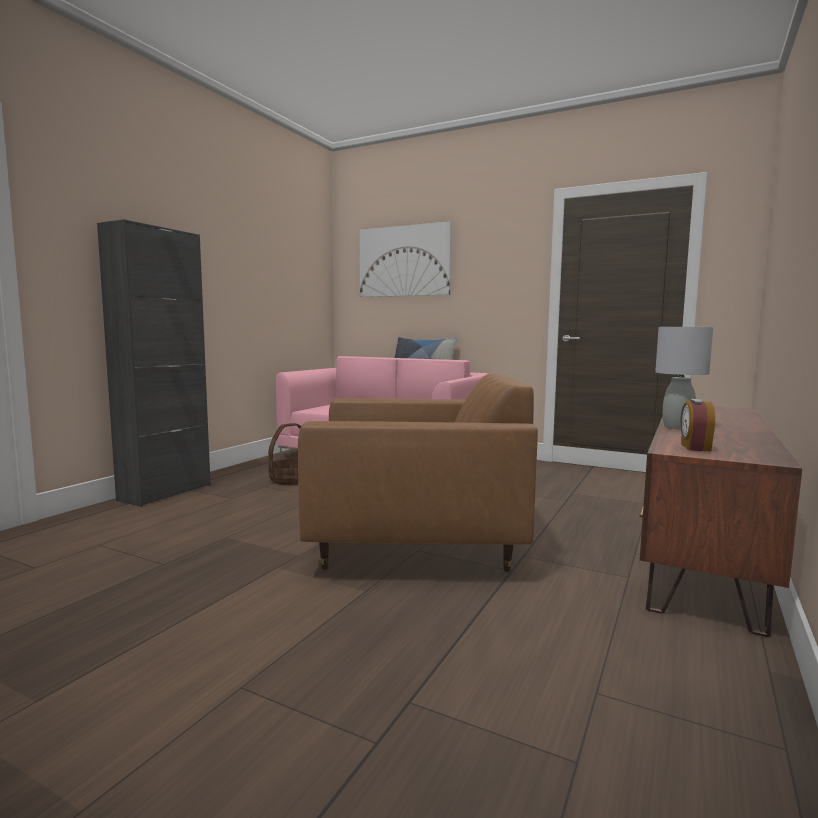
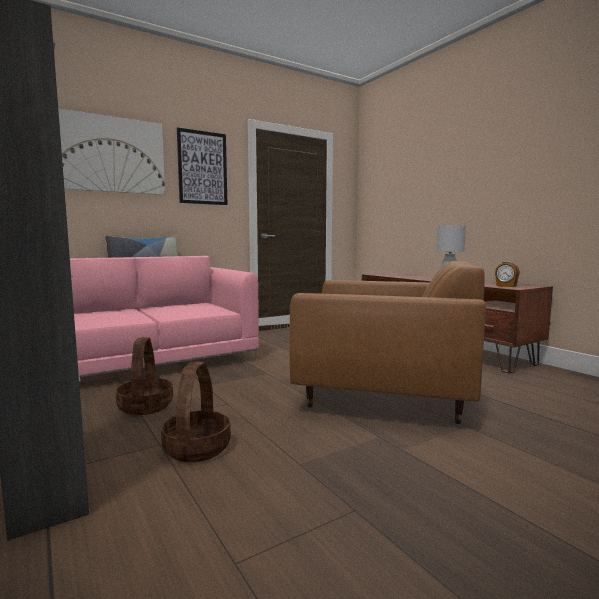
camera: 60 degrees left, 0 degrees up
brown armchair [298,374,538,572] -> brown armchair turned 75 degrees clockwise [290,261,486,424]
none -> basket [161,362,231,462]
none -> picture [177,127,227,205]

